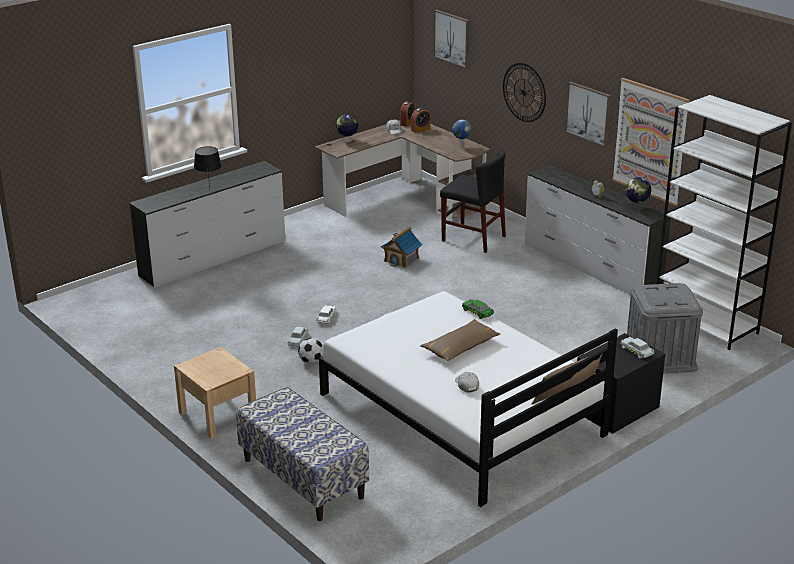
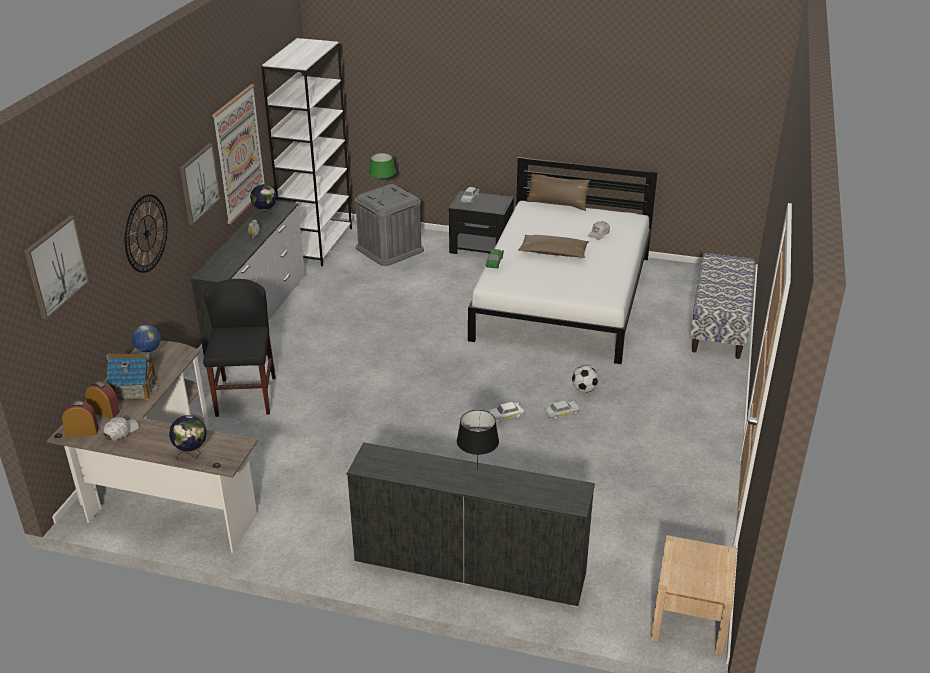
camera: 125 degrees left, 5 degrees up
beige nightstand [174,347,256,439] -> beige nightstand moved to [651,535,737,655]
toy house [381,227,422,268] -> toy house moved to [106,353,159,400]
none -> green table lamp [369,153,396,195]

